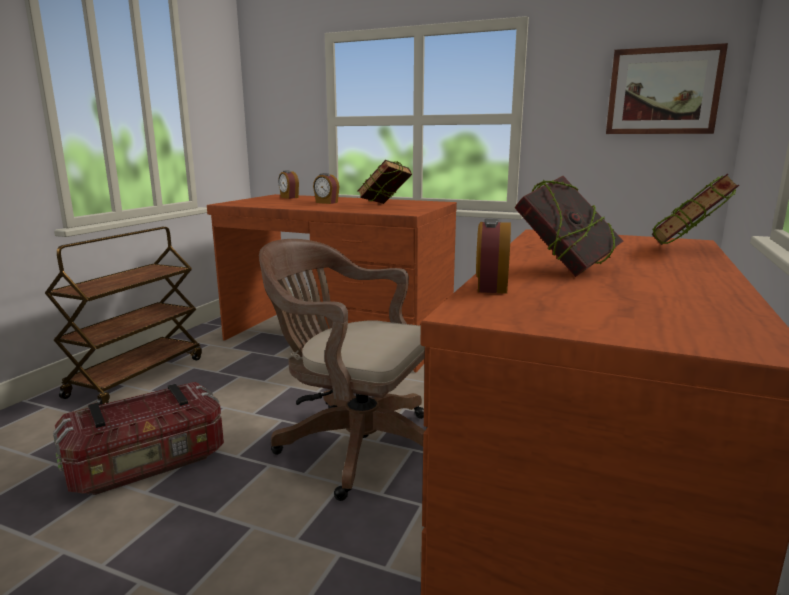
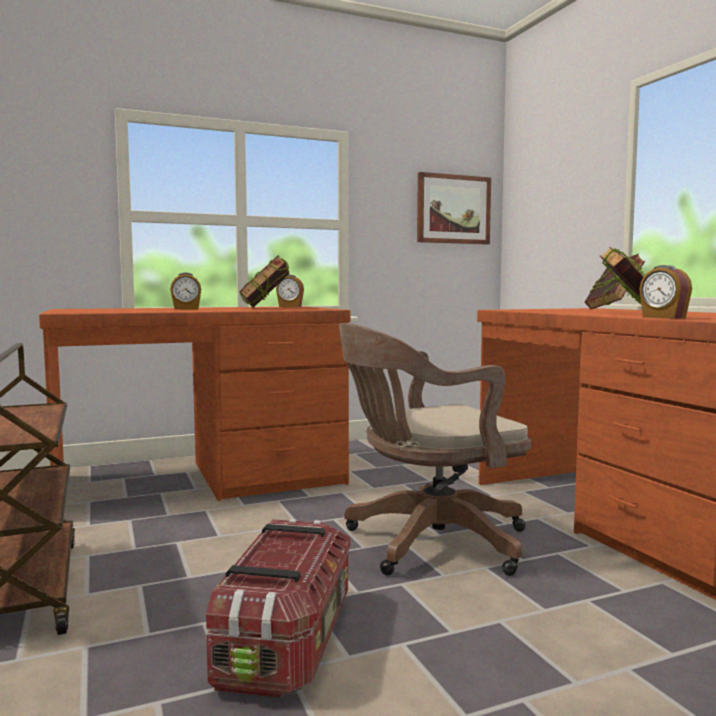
camera: 45 degrees left, 10 degrees down
alarm clock [278,170,299,199] -> alarm clock moved to [276,275,304,307]

